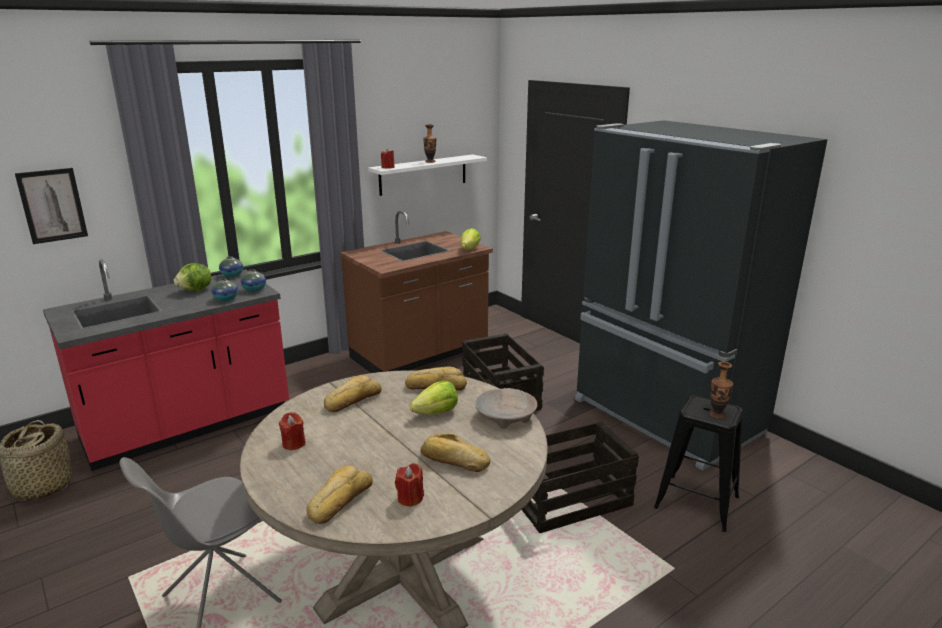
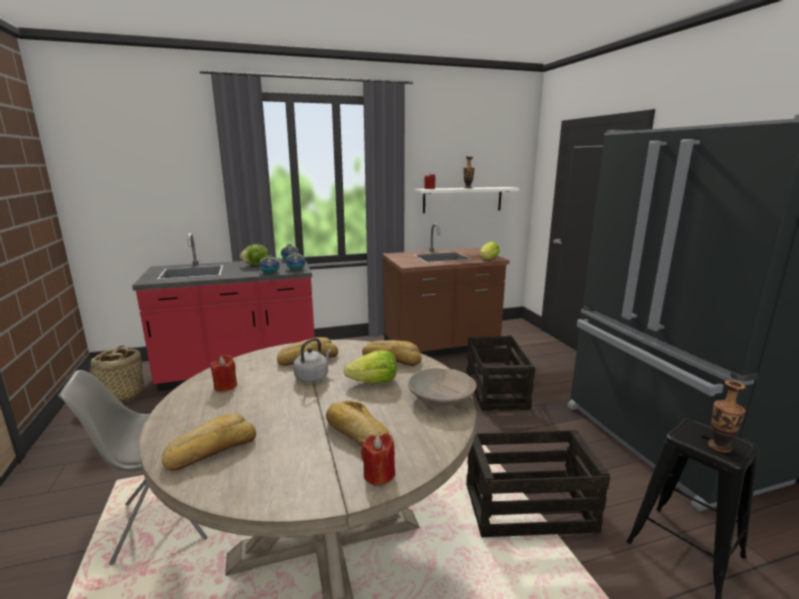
camera: 20 degrees right, 5 degrees down
picture [15,168,88,244] -> none
red candle [395,463,424,507] -> red candle moved to [361,433,395,486]
none -> grey kettle [293,338,332,383]

